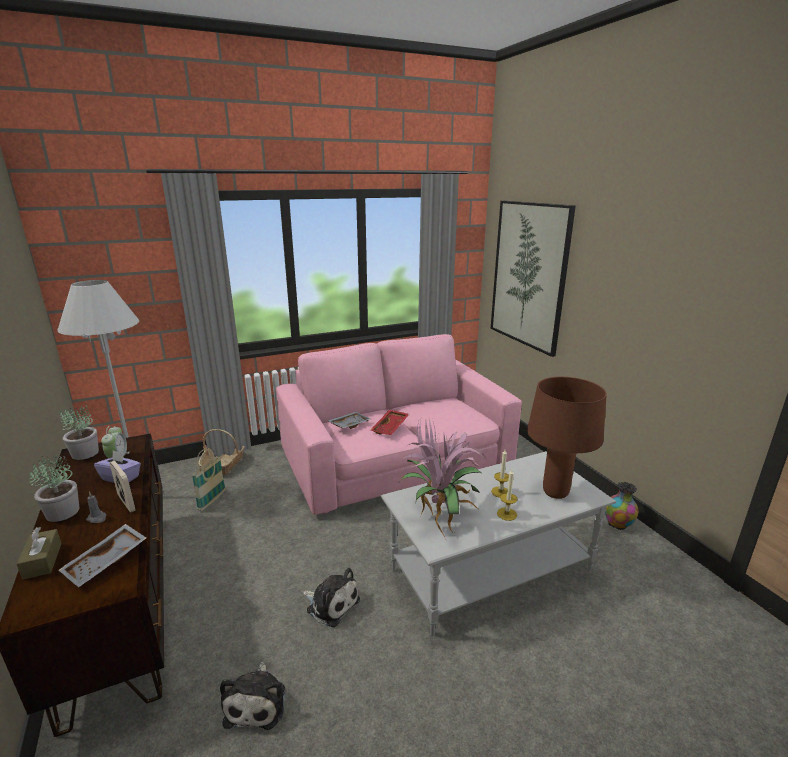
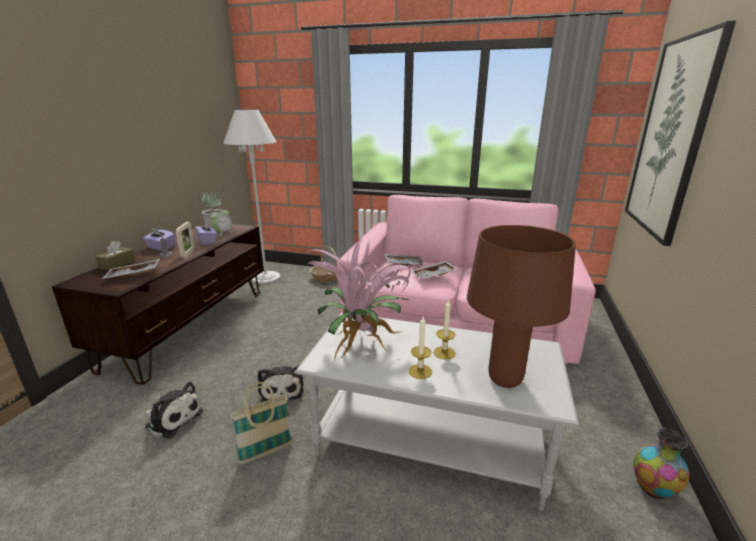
camera: 40 degrees right, 0 degrees up
potted plant [29,455,79,522] -> purple tissue box [143,228,175,251]
basket [192,449,226,511] -> basket moved to [230,382,292,464]
plush toy [220,662,285,730] -> plush toy turned 105 degrees counterclockwise [145,382,203,438]
red tray [370,410,409,435] -> grey tray [411,261,458,279]

